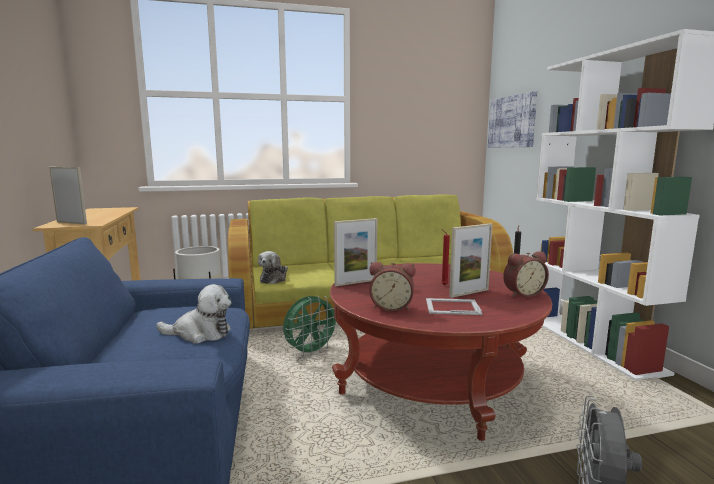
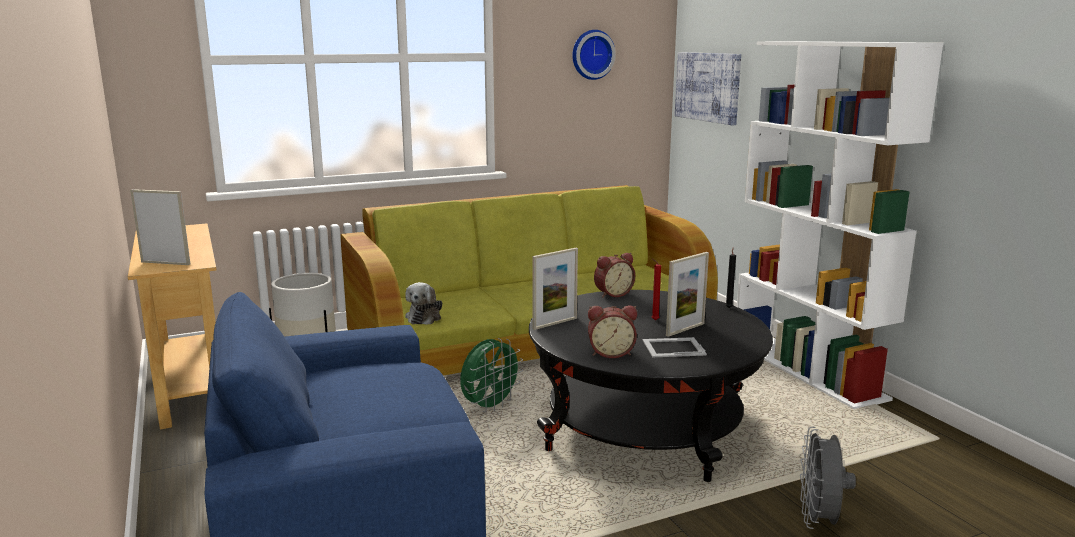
camera: 10 degrees left, 5 degrees up
plush toy [156,284,231,344] -> none
red coffee table [330,263,552,441] -> black coffee table [529,290,773,482]
alarm clock [503,252,549,297] -> alarm clock moved to [594,253,635,298]
none -> wall clock [572,30,616,80]

